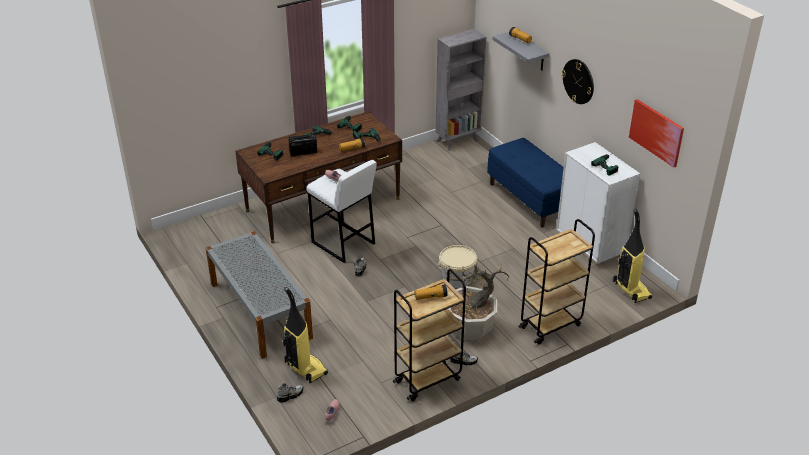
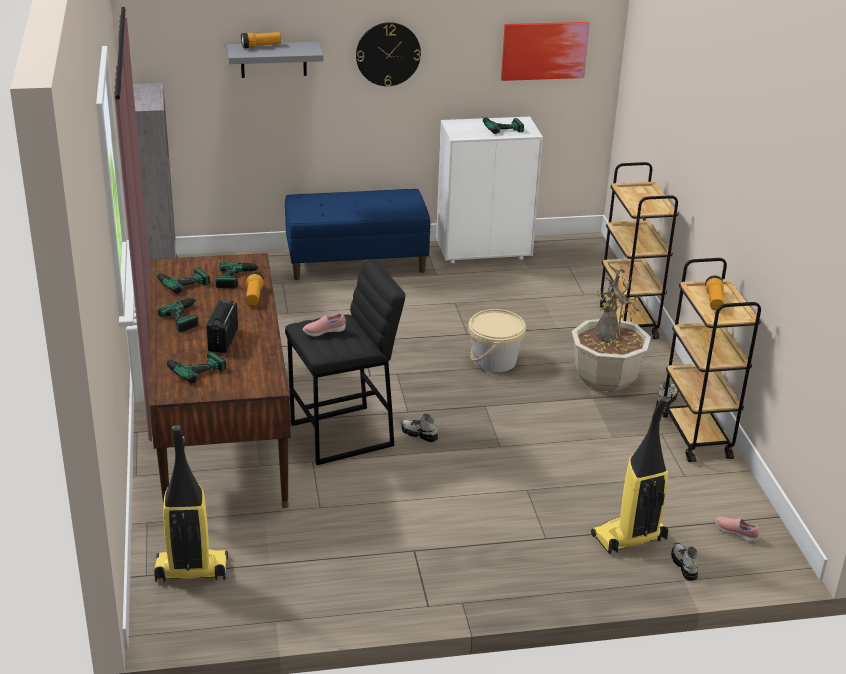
camera: 70 degrees left, 5 degrees down
grey bench [206,231,313,359] -> none
white stool [307,160,377,263] -> black stool [285,259,405,465]
vacuum cleaner [613,209,652,303] -> vacuum cleaner moved to [154,425,228,582]

